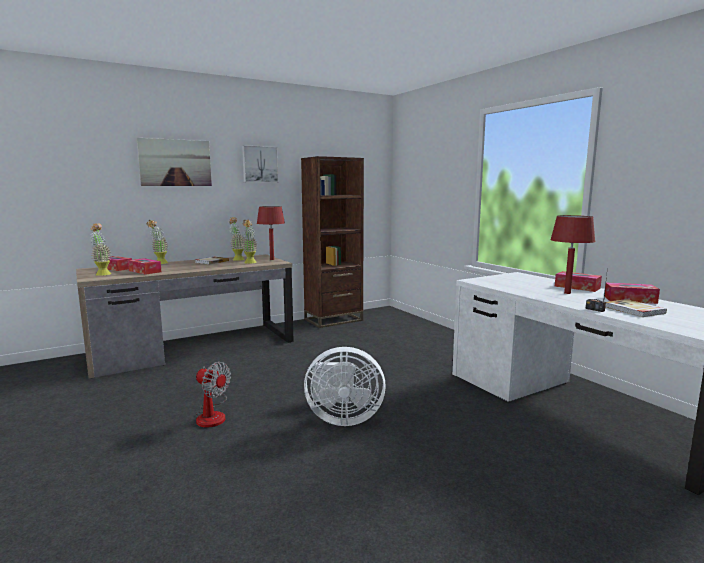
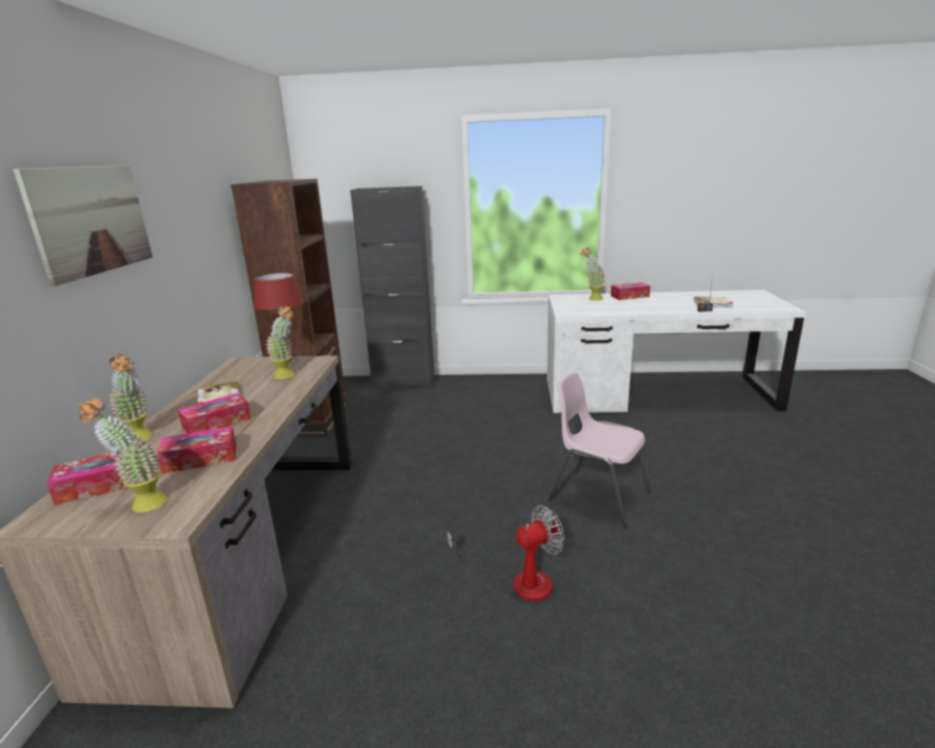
camera: 55 degrees left, 10 degrees up
potted plant [229,217,245,261] -> potted plant moved to [581,248,606,301]
picture [242,145,279,183] -> none
white fan [304,347,386,426] -> pink chair [548,372,651,529]
red table lamp [550,215,596,294] -> none
tissue box [605,283,660,304] -> tissue box moved to [178,393,251,433]
none -> black cabinet [350,186,435,388]

